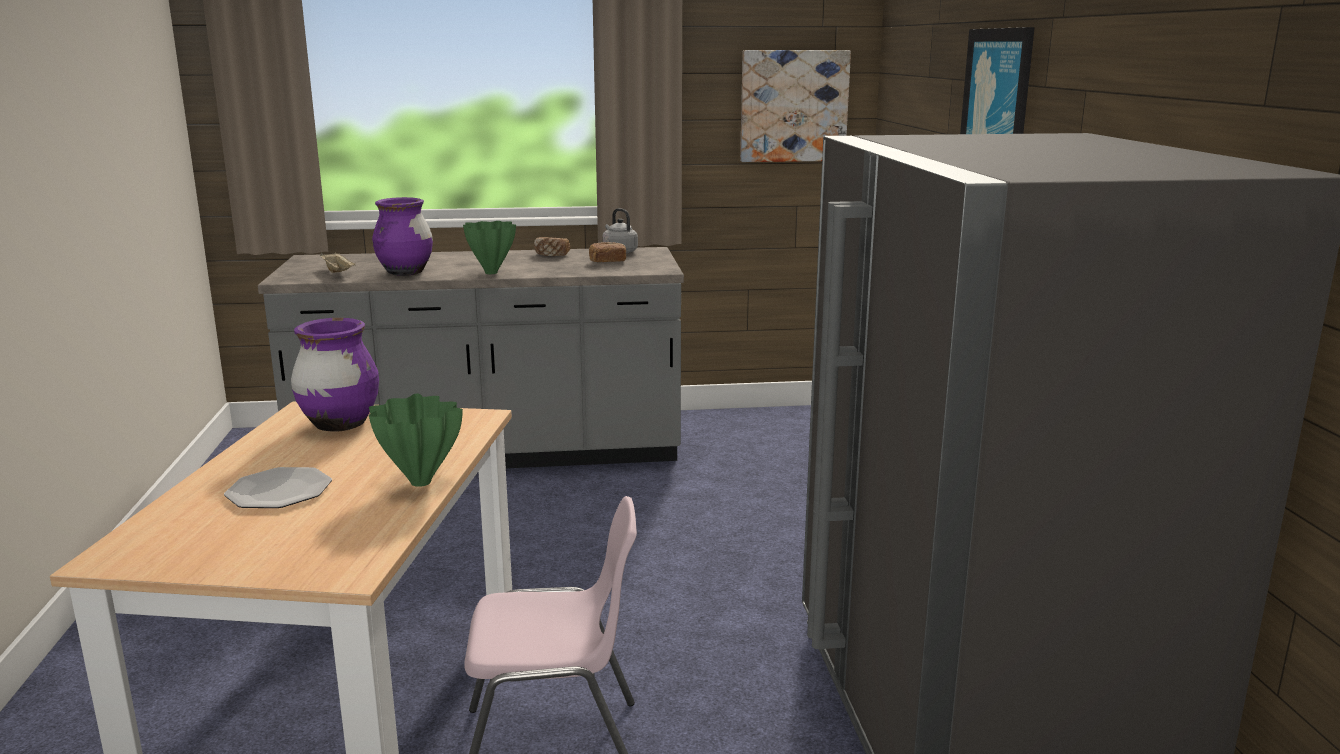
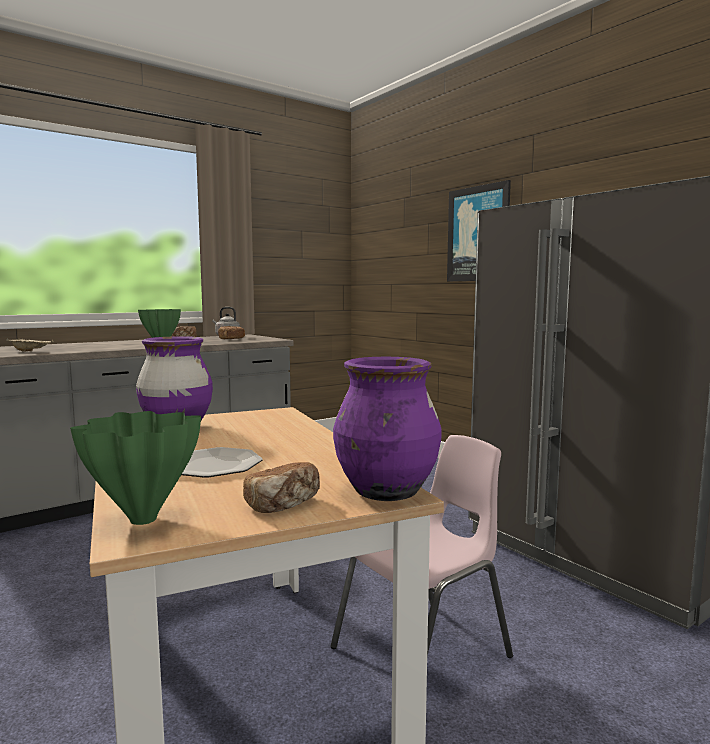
camera: 30 degrees left, 10 degrees down
green vase [369,394,463,487] -> green vase moved to [70,411,201,525]
purple vase [372,197,433,276] -> purple vase moved to [333,357,442,501]
picture [740,50,851,162] -> none
none -> bread [243,462,320,513]

